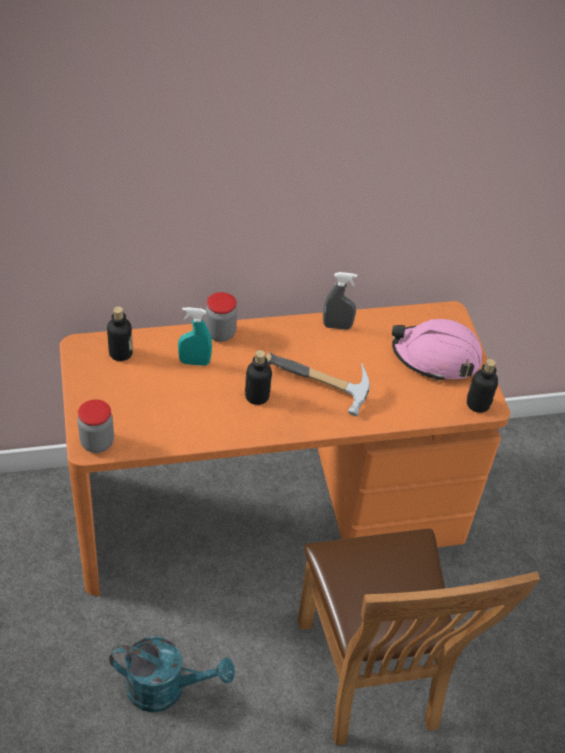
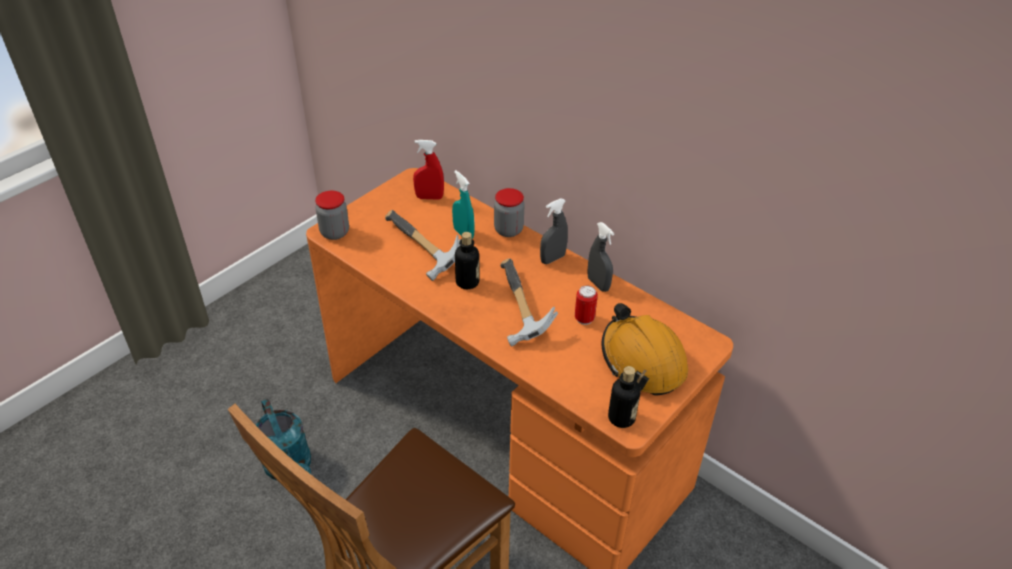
camera: 55 degrees right, 5 degrees down
bottle [107,306,133,361] -> red spray bottle [413,140,444,200]
pink hard hat [392,319,482,381] -> orange hard hat [602,303,688,396]
none -> hammer [385,210,461,281]
none -> grey spray bottle [540,198,568,264]
none -> can [575,286,598,325]

